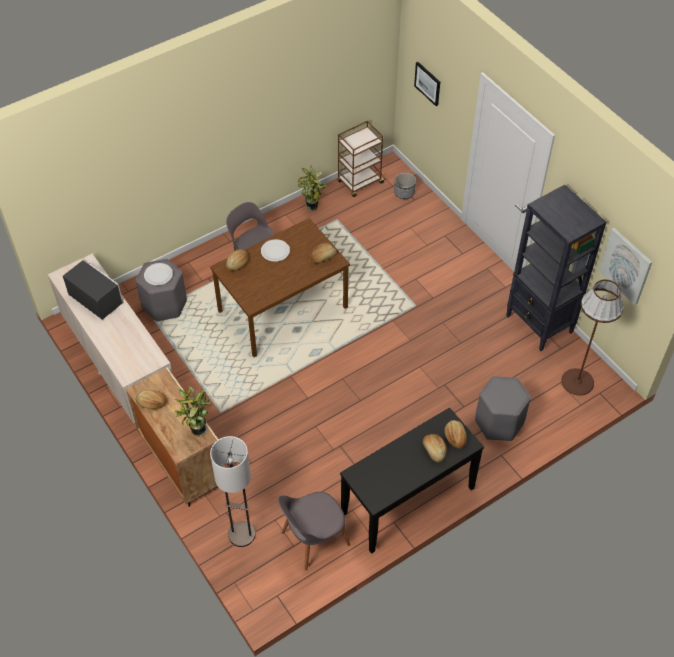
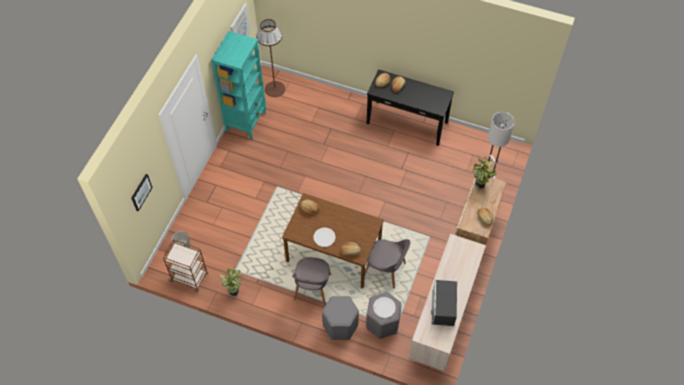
camera: 125 degrees left, 5 degrees up
grey chair [278,492,350,571] -> grey chair moved to [365,239,410,288]
grey stool [475,376,531,441] -> grey stool moved to [322,296,359,340]
black bookcase [506,185,607,351] -> turquoise bookcase [211,31,266,140]

